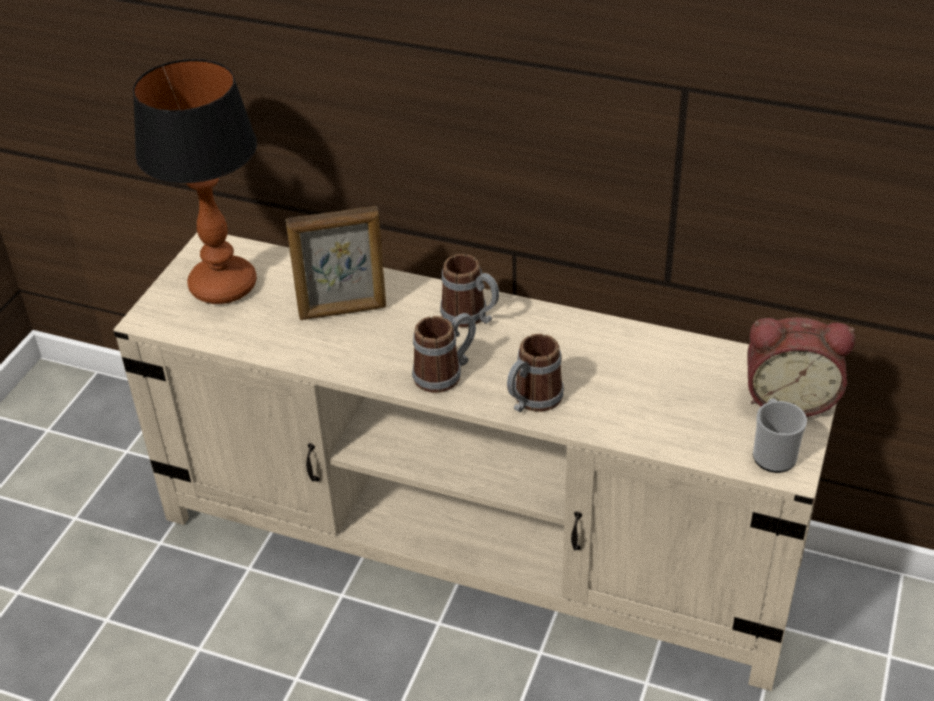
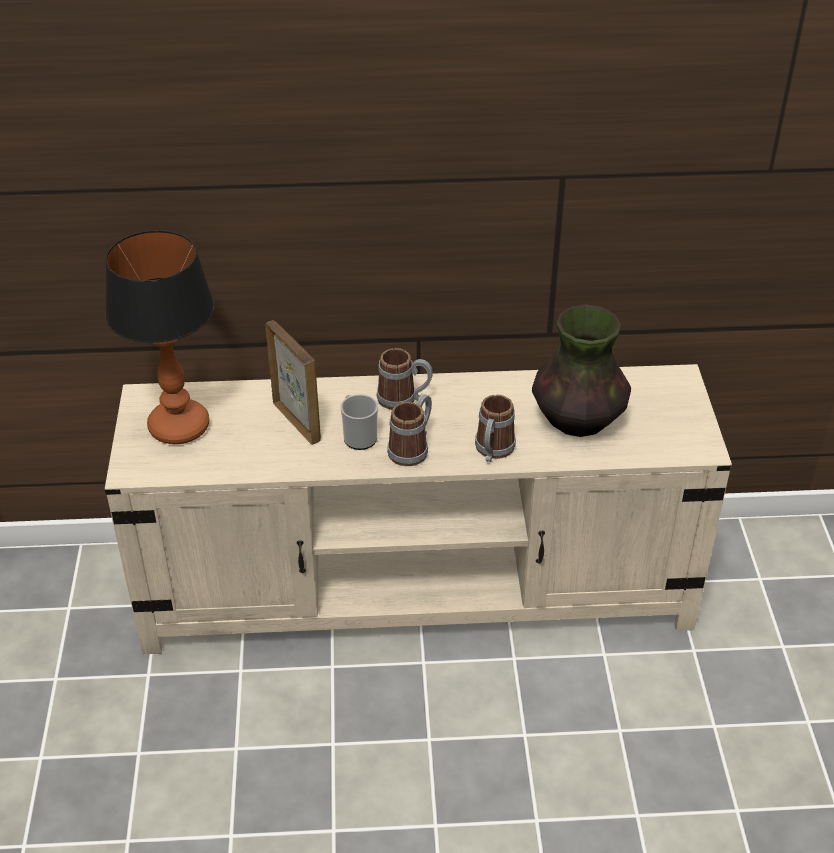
camera: 25 degrees left, 0 degrees up
picture frame [285,206,386,320] -> picture frame turned 90 degrees counterclockwise [265,320,321,445]
alarm clock [747,317,855,417] -> none
mug [753,398,807,473] -> mug moved to [340,394,378,450]
none -> vase [532,304,631,437]

